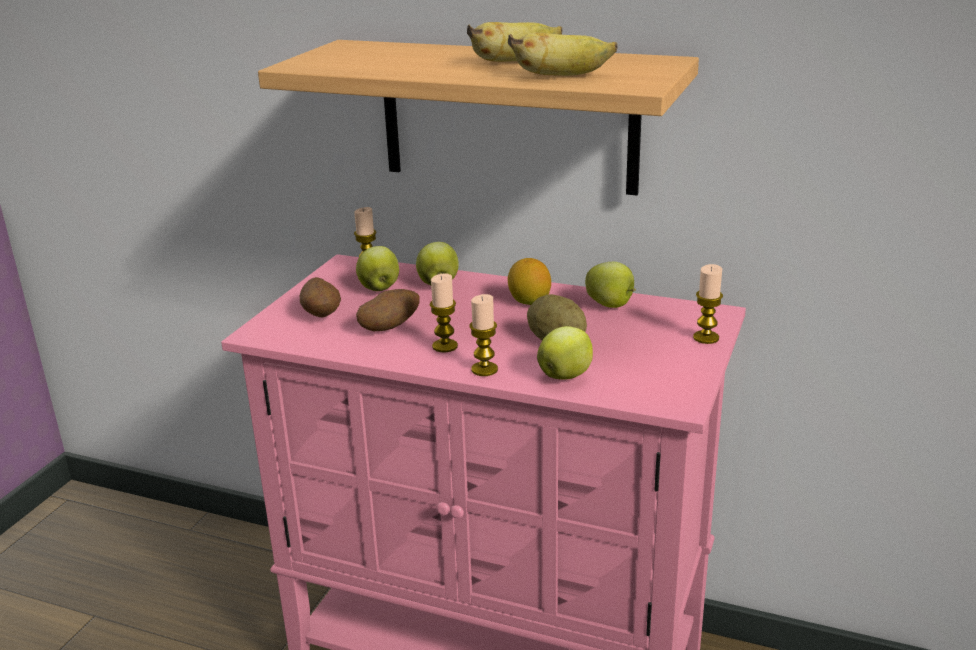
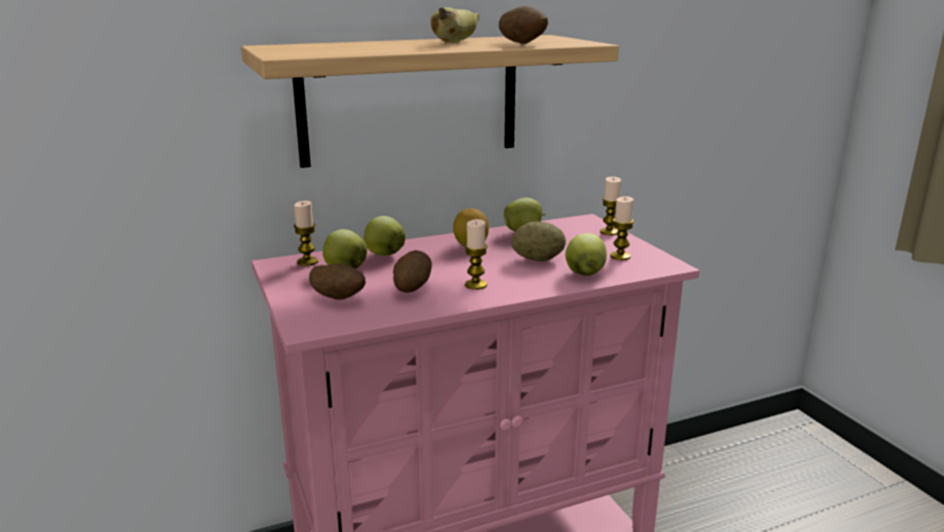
camera: 45 degrees left, 5 degrees down
candle [469,294,498,376] -> candle moved to [610,196,634,260]
banana [508,32,618,76] -> potato [499,6,548,44]

